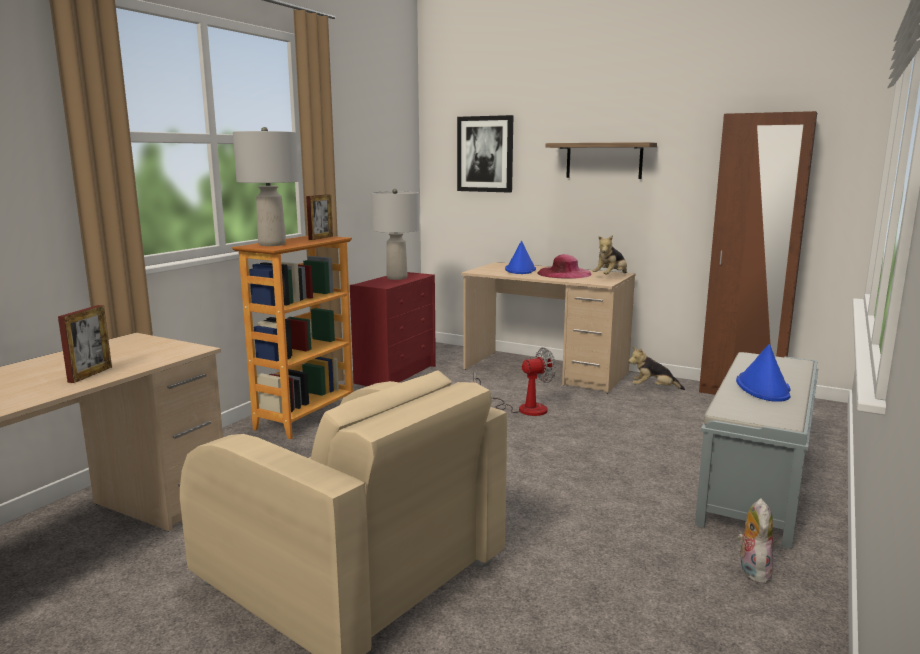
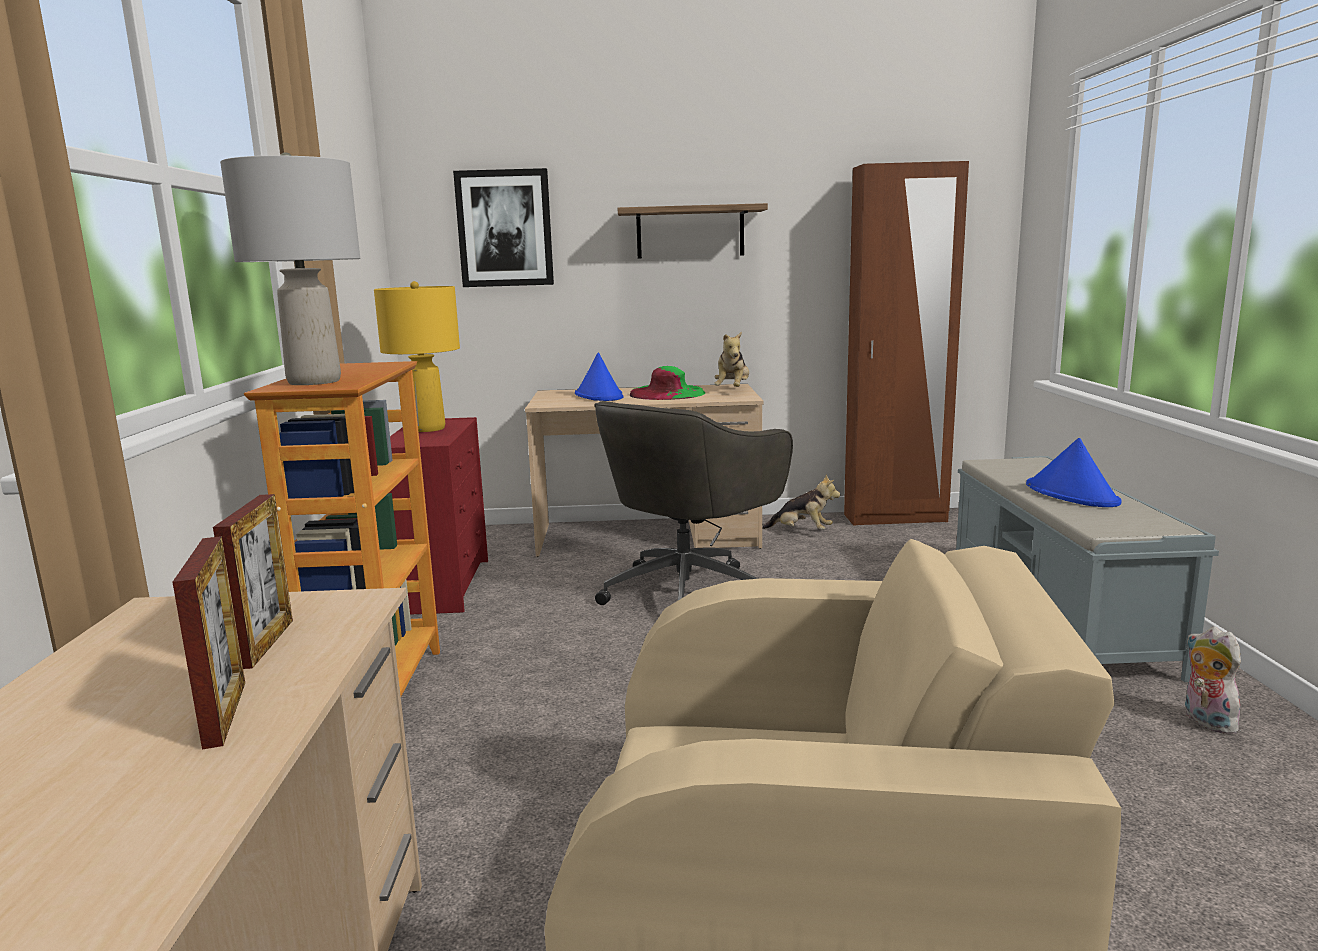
camera: 30 degrees left, 0 degrees up
picture frame [306,194,333,240] -> picture frame moved to [213,494,293,669]
grey table lamp [371,189,419,280] -> yellow table lamp [374,281,460,432]
fan [474,348,556,416] -> grey office chair [594,401,793,605]
pink hat [537,254,592,279] -> green hat [630,366,706,400]
plush toy [628,347,685,390] -> plush toy turned 135 degrees counterclockwise [762,475,840,530]

